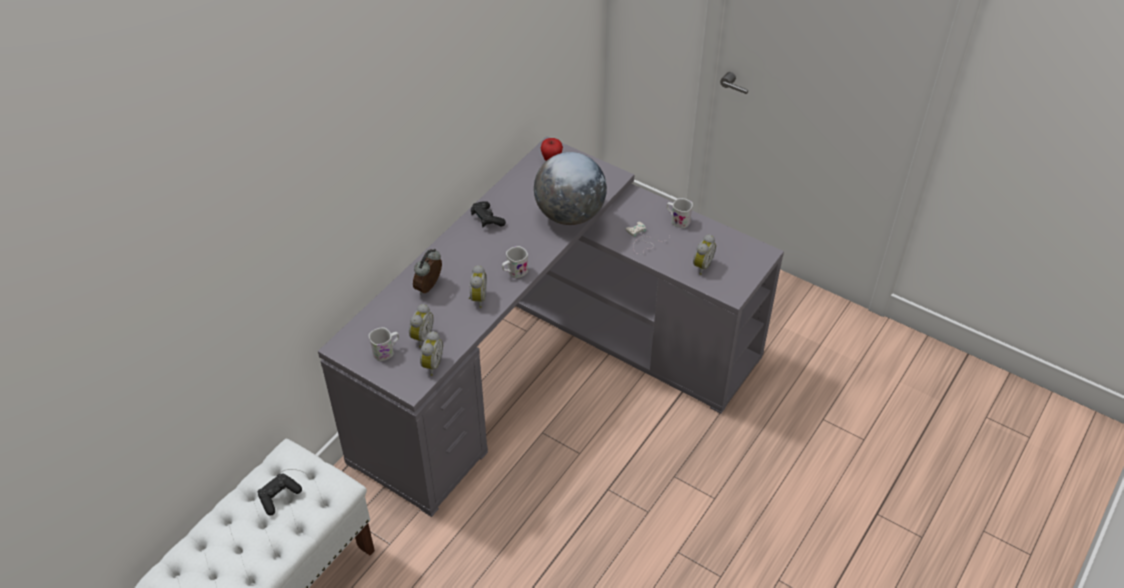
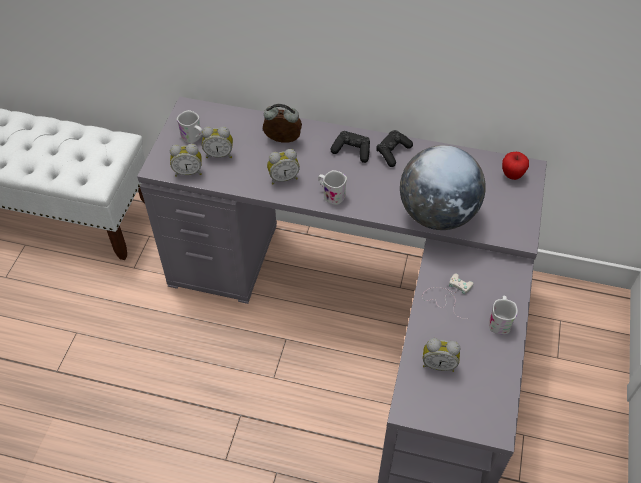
camera: 70 degrees right, 5 degrees up
black game controller [258,473,302,516] -> black game controller moved to [331,131,370,163]

